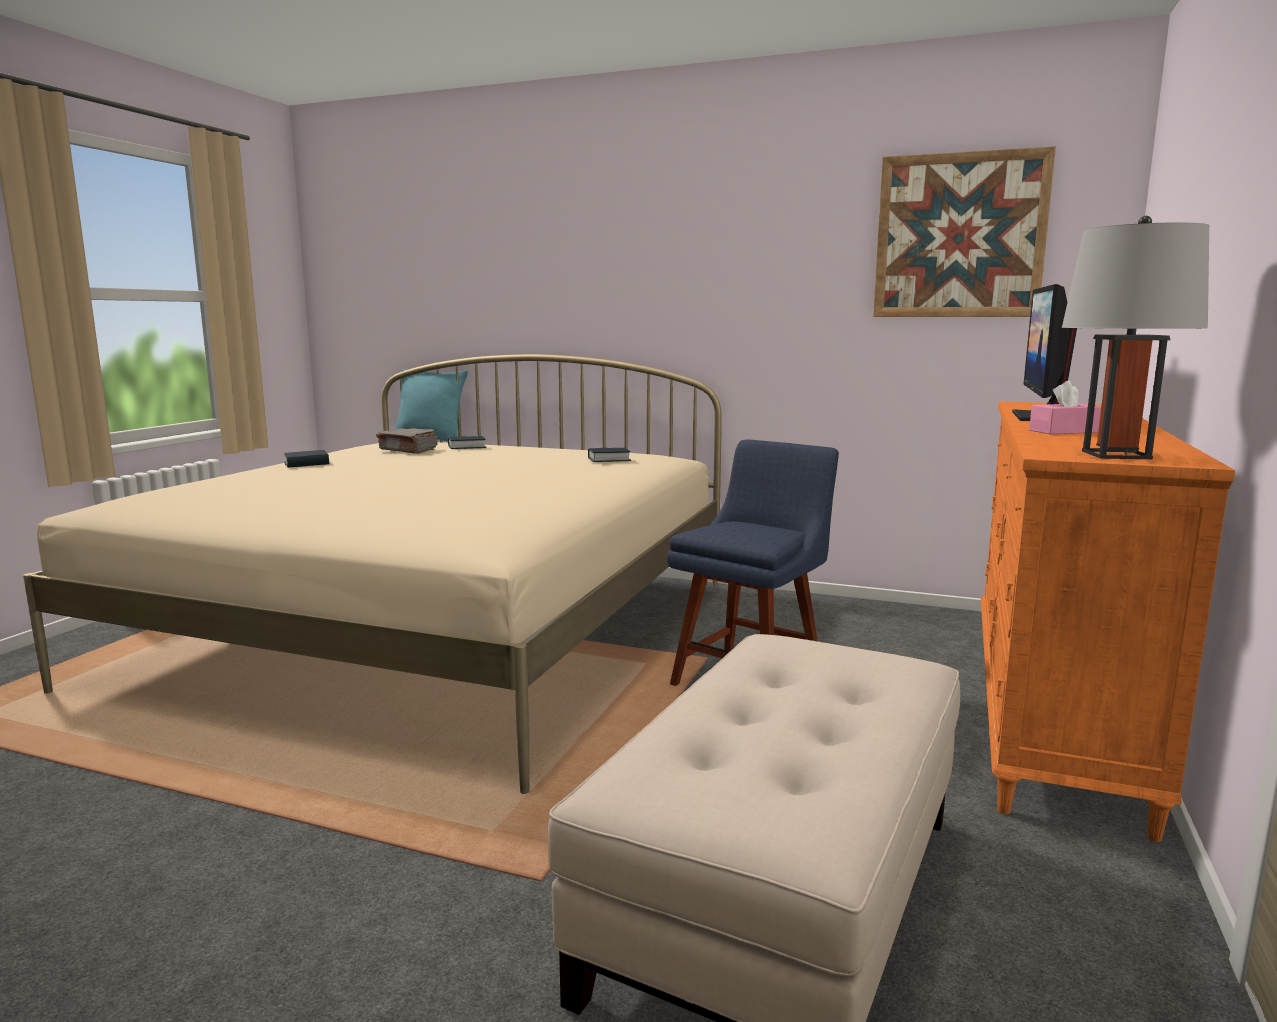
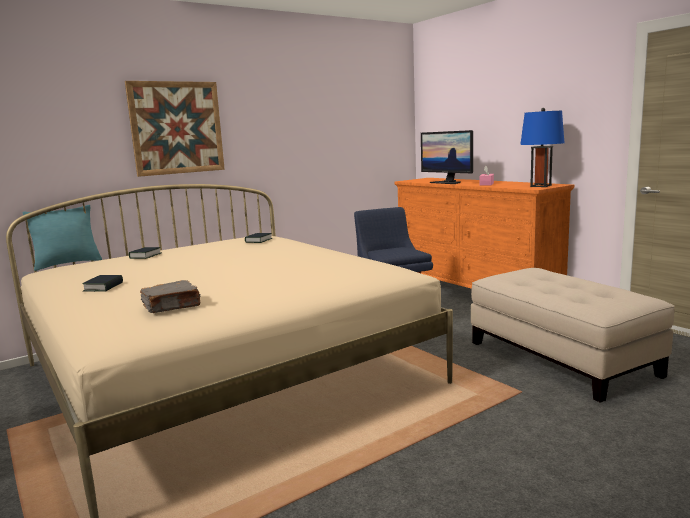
camera: 55 degrees left, 0 degrees up
grey book [376,428,438,454] -> grey book moved to [140,280,200,313]
picture [873,146,1056,317] -> picture moved to [125,81,225,177]
grey table lamp [1062,216,1210,459] -> blue table lamp [520,108,564,187]

